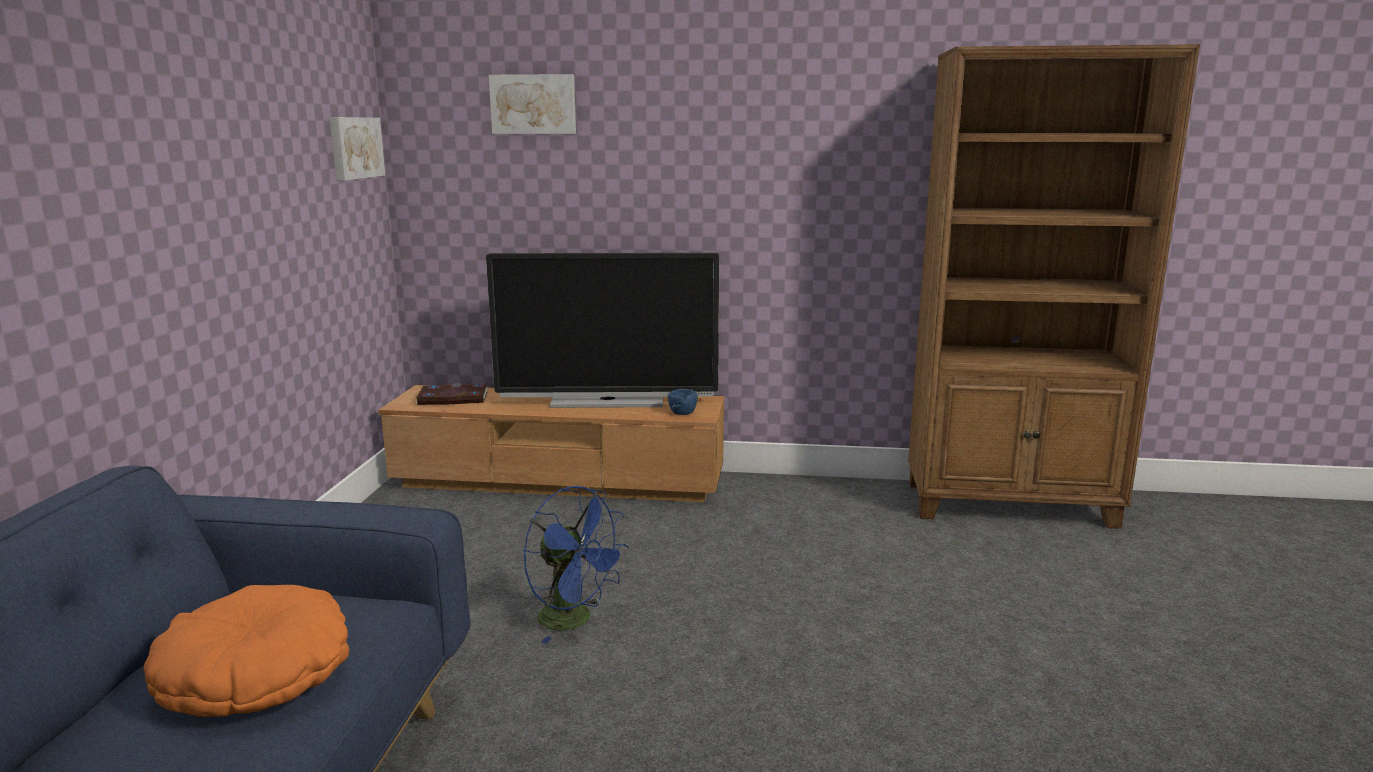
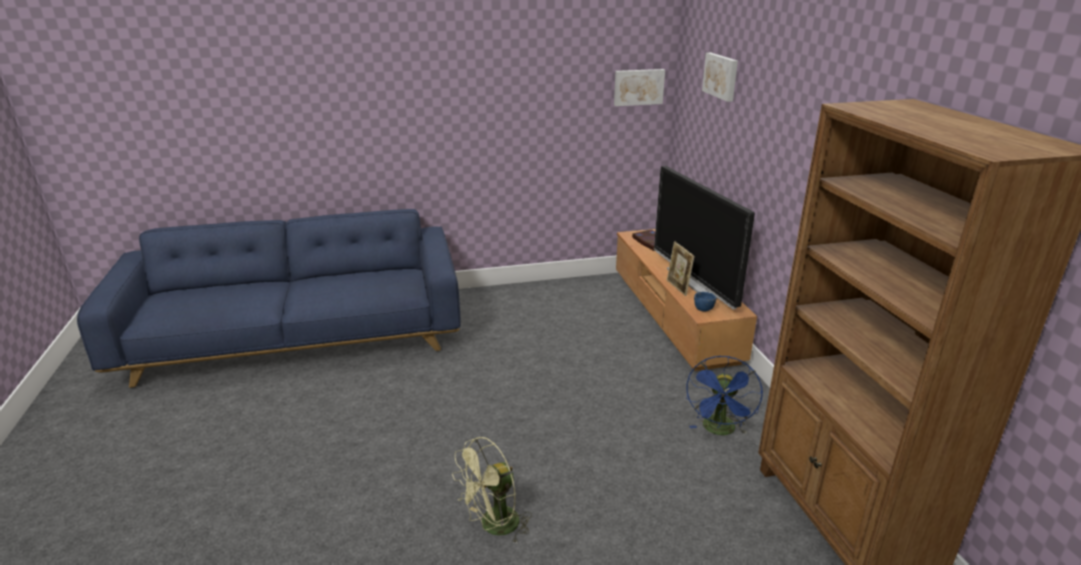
camera: 70 degrees right, 10 degrees up
orange pillow [144,585,349,717] -> none
blue fan [524,486,629,644] -> blue fan moved to [686,356,763,435]
none -> green fan [452,437,532,544]
none -> picture frame [667,241,694,296]

